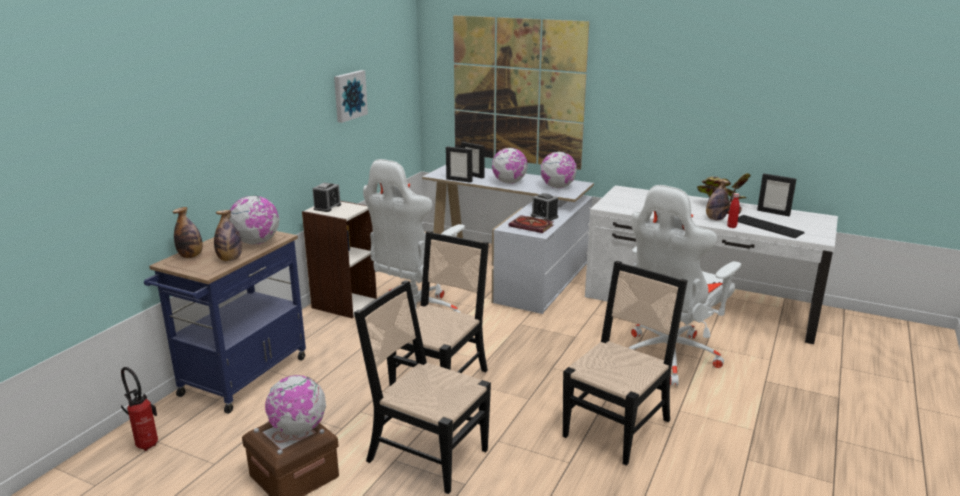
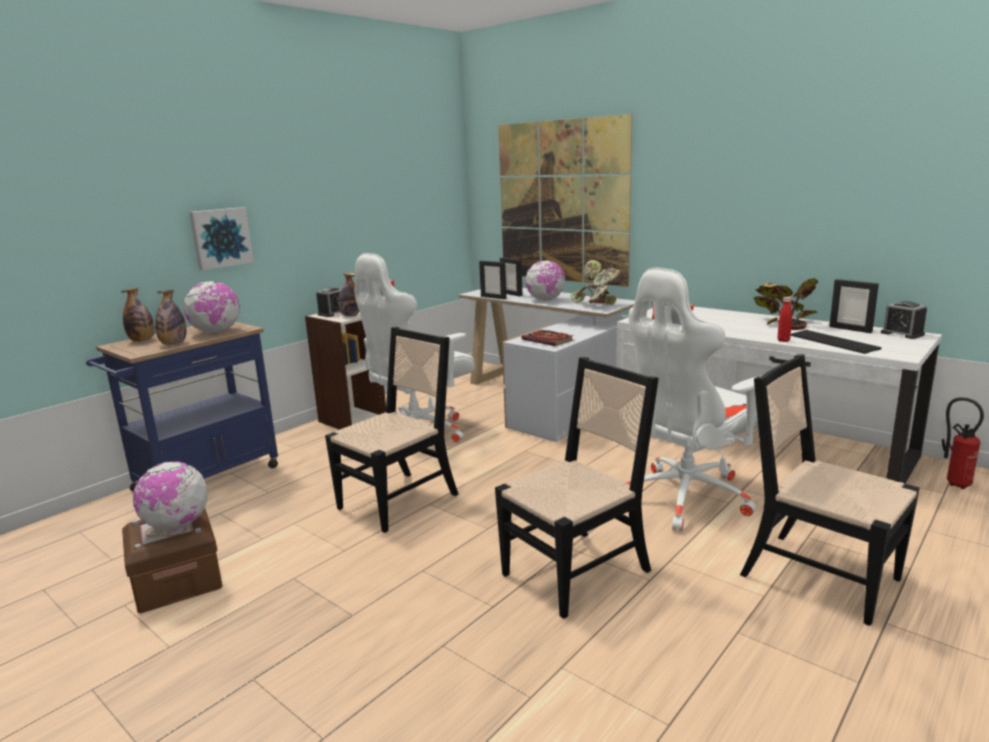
camera: 15 degrees right, 5 degrees down
fire extinguisher [121,367,158,451] -> fire extinguisher moved to [942,397,984,489]
picture [334,70,368,123] -> picture moved to [189,207,254,270]
chair [354,280,491,494] -> chair moved to [740,354,920,626]
alarm clock [531,193,558,221] -> alarm clock moved to [881,301,927,339]
globe [540,152,577,188] -> potted plant [570,260,620,305]
bottle [706,179,729,221] -> bottle moved to [338,273,359,317]

